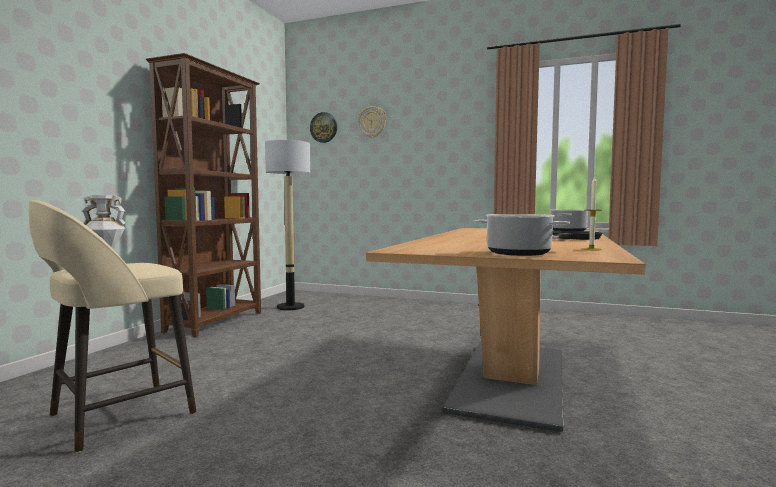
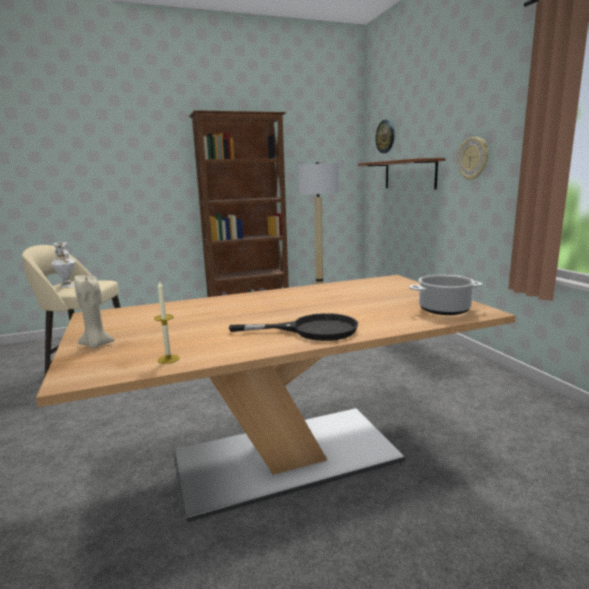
camera: 50 degrees right, 10 degrees up
wall clock [358,106,386,138] -> wall clock moved to [457,137,488,181]
cooking pot [473,214,570,256] -> beige candle [74,275,115,348]
none -> brown shelf [358,158,445,189]

